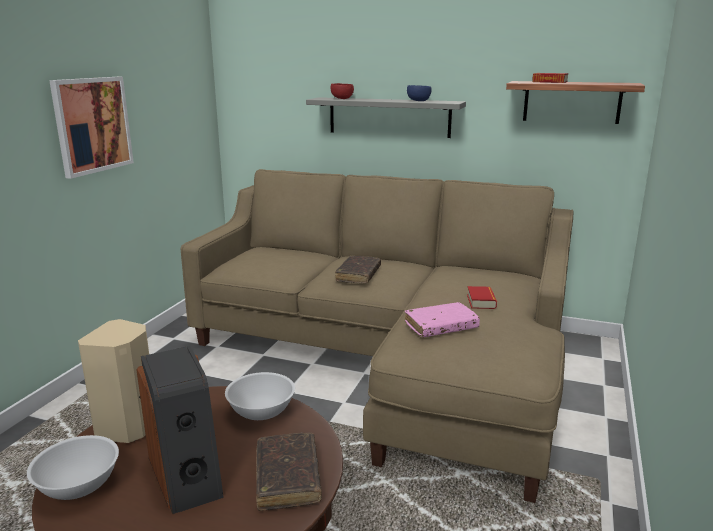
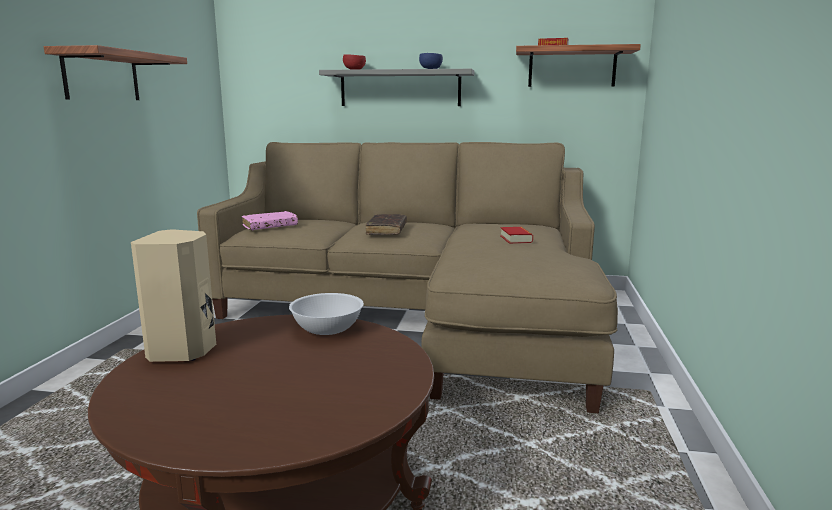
camera: 10 degrees left, 5 degrees down
white bowl [27,435,119,500] -> none
picture [49,77,134,179] -> shelf [44,45,187,100]
speaker [136,346,224,514] -> none
brown book [256,433,322,511] -> none
pink book [405,302,480,337] -> pink book moved to [242,211,298,230]

